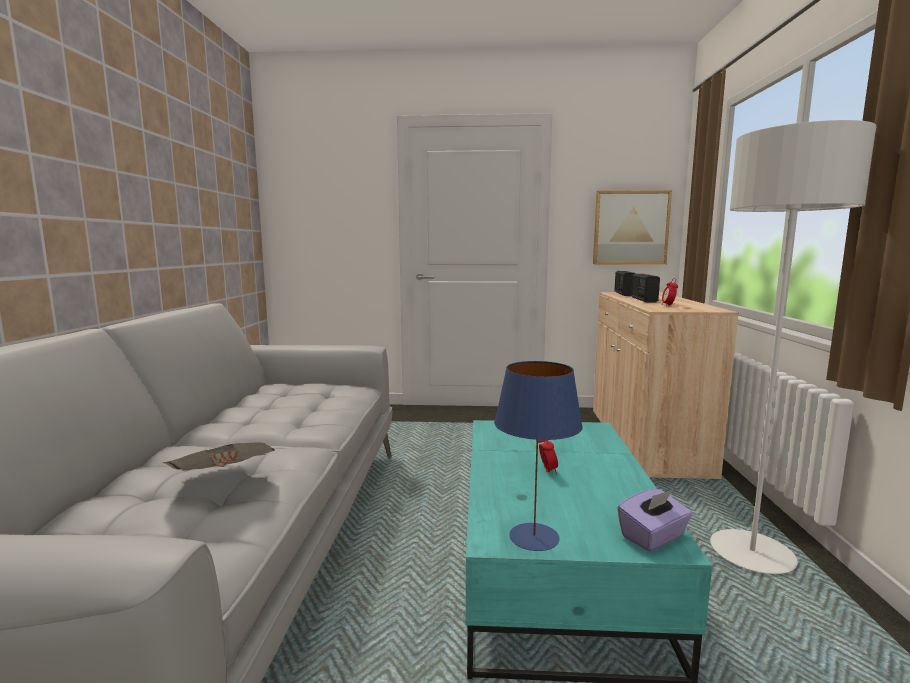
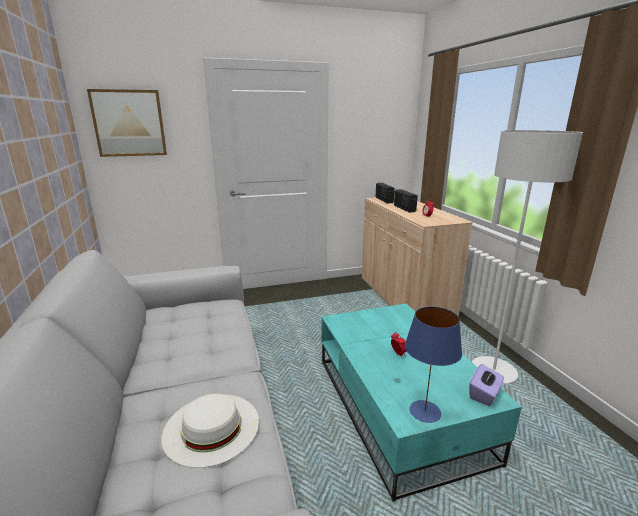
camera: 20 degrees left, 10 degrees up
newspaper [163,443,275,470] -> white hat [161,394,259,468]
picture [593,190,672,264] -> picture moved to [87,89,167,157]

